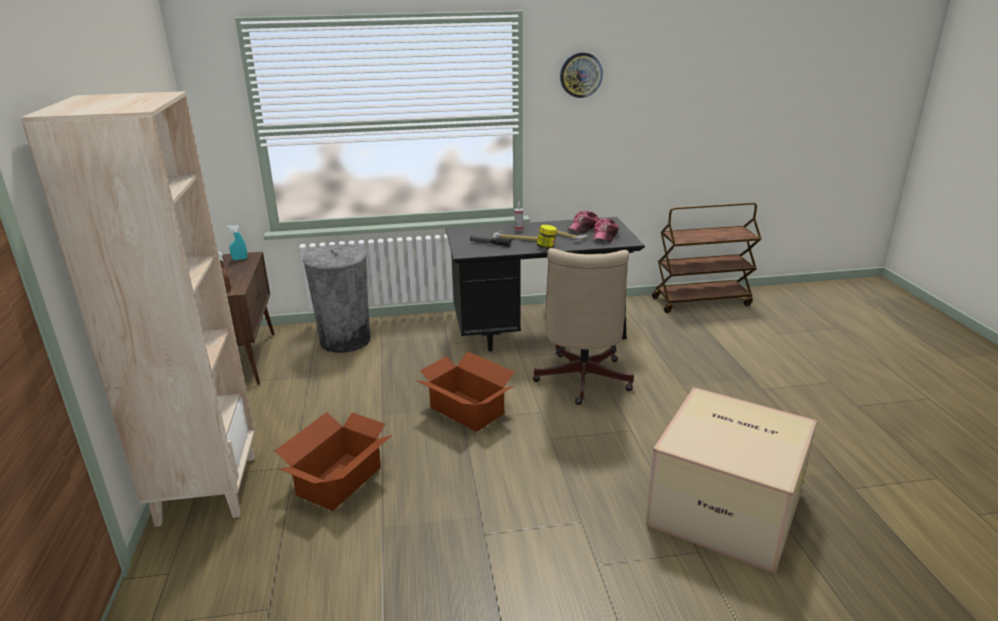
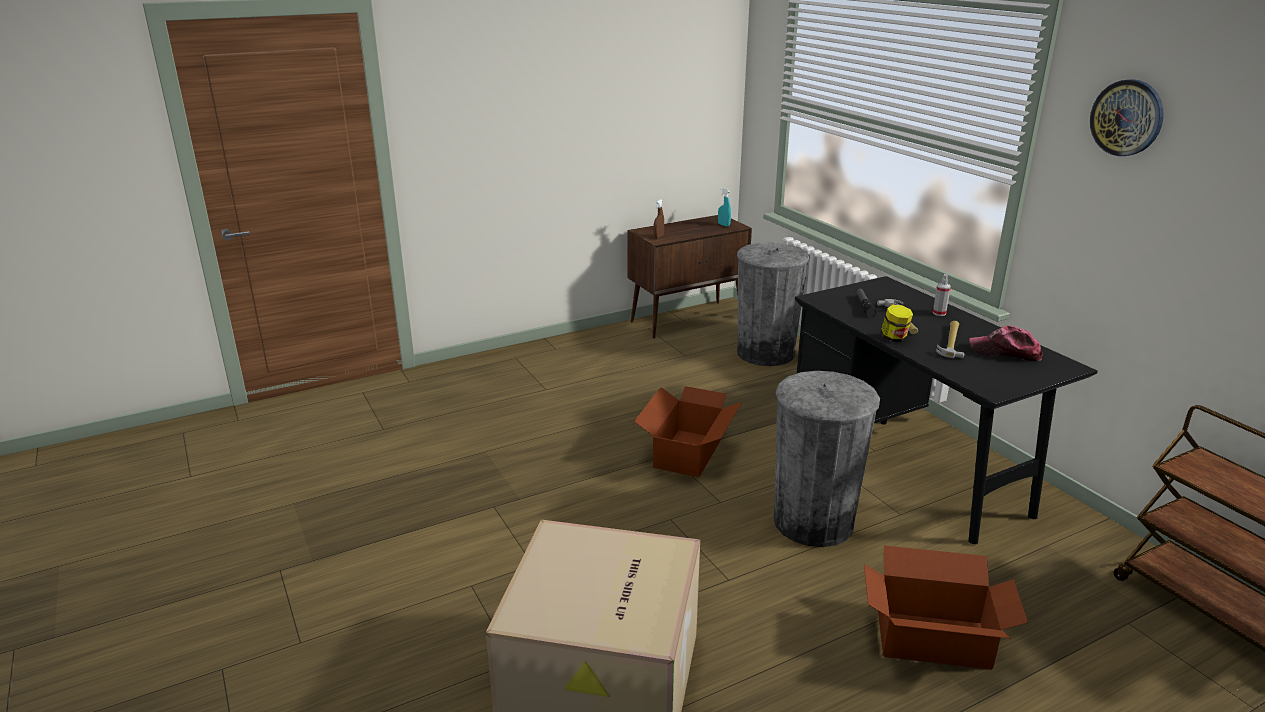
camera: 70 degrees right, 0 degrees up
beige bookcase [21,91,255,527] -> none
cardboard box [275,412,392,511] -> cardboard box moved to [864,546,1028,670]
beige office chair [533,248,634,405] -> grey trash can [774,371,880,547]
cap [593,218,619,242] -> none

